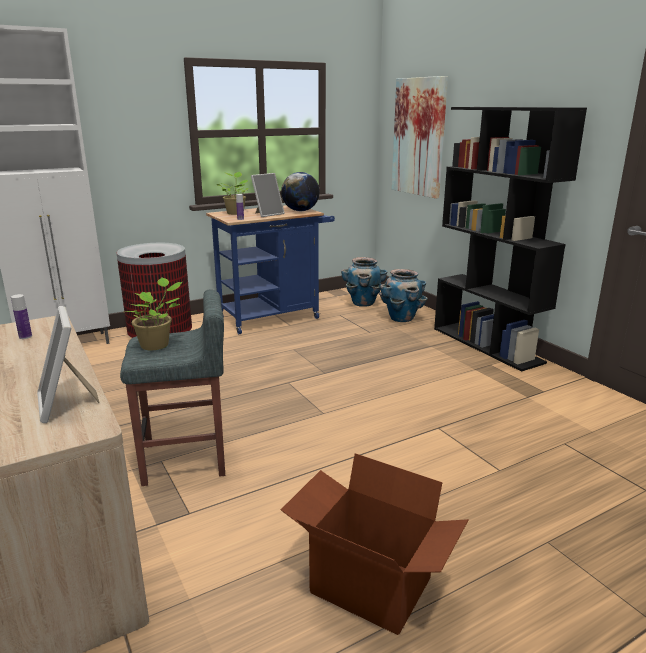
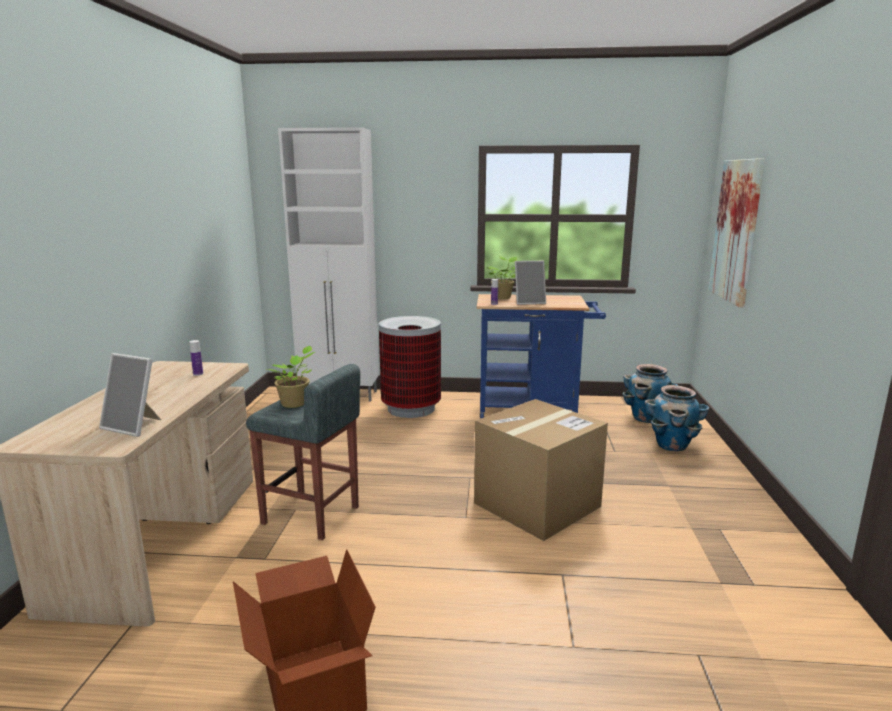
camera: 35 degrees right, 5 degrees down
picture frame [37,306,100,423] -> picture frame turned 75 degrees counterclockwise [99,353,161,437]
globe [281,172,320,211] -> none
black bookcase [434,107,587,372] -> none
none -> cardboard box [474,399,608,541]

